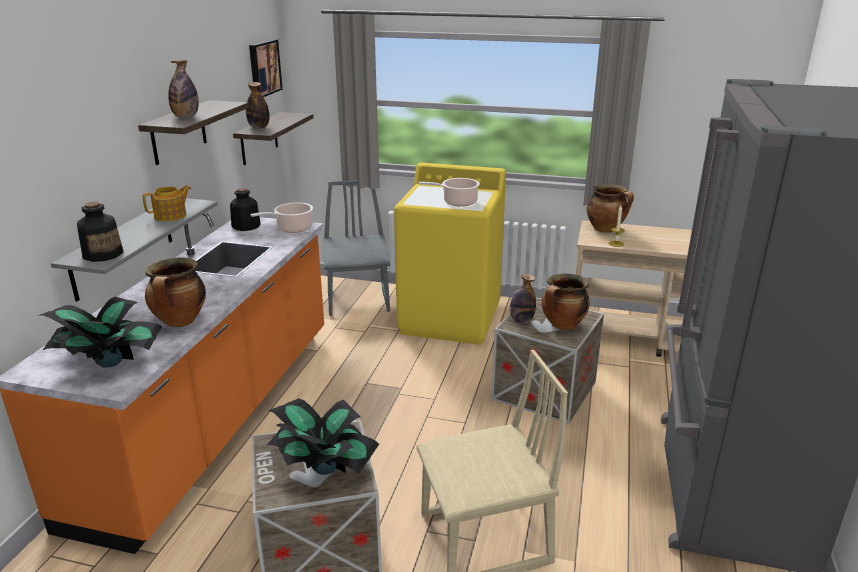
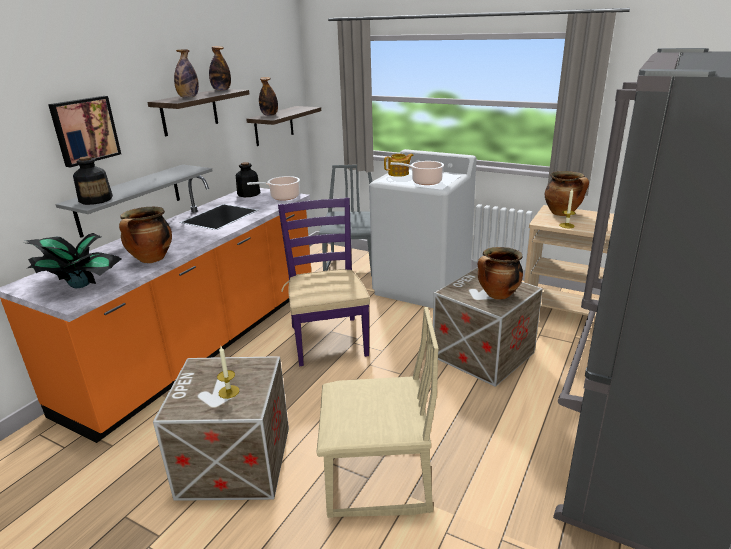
camera: 15 degrees right, 0 degrees up
teapot [143,185,191,221] -> teapot moved to [384,154,414,177]
picture [249,39,283,97] -> picture moved to [48,96,121,168]
potted plant [267,398,379,475] -> candle [217,346,239,399]
yellow washing machine [394,163,506,345] -> white washing machine [369,149,477,308]
bottle [510,274,536,323] -> bottle moved to [209,46,231,91]
none -> purple chair [278,198,370,366]

